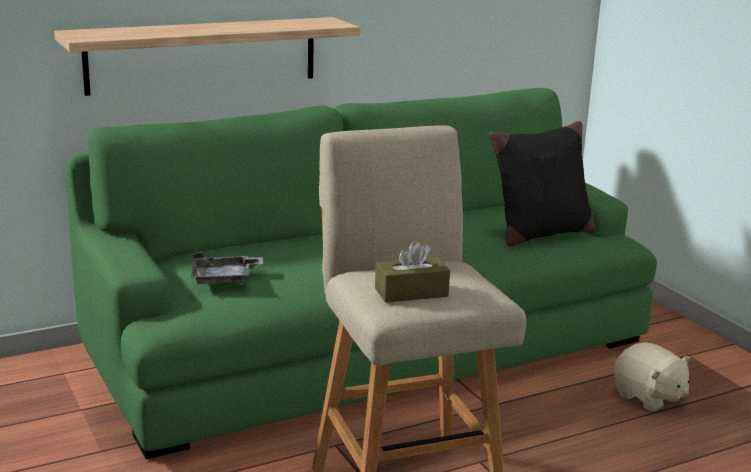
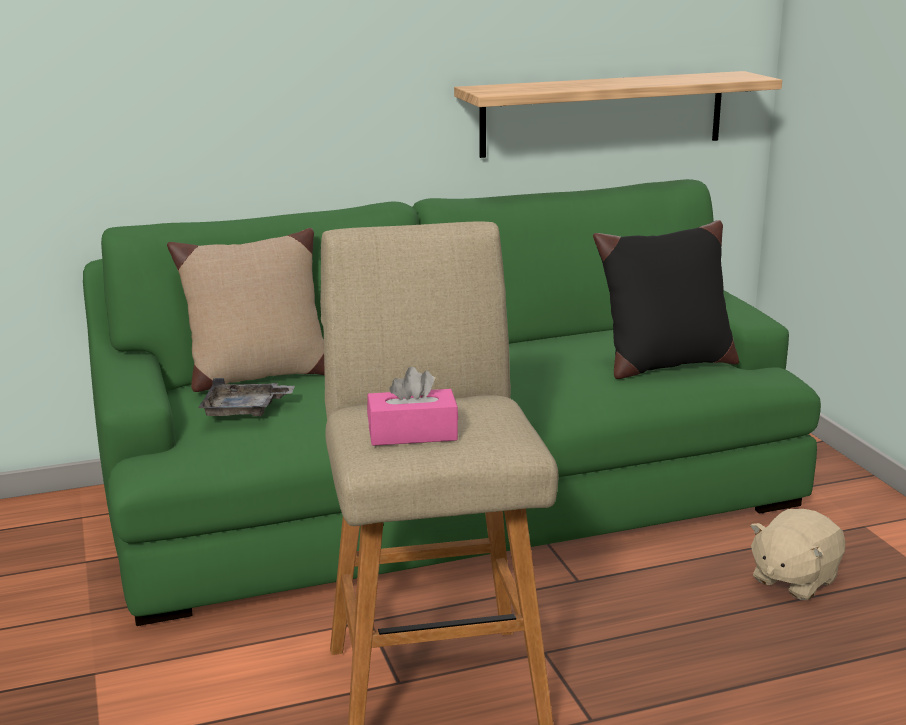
camera: 10 degrees right, 0 degrees up
shelf [54,17,361,96] -> shelf moved to [454,71,782,158]
brown tissue box [375,240,450,303] -> pink tissue box [367,367,458,446]
beige plush toy [614,342,691,412] -> beige plush toy turned 75 degrees clockwise [750,509,845,600]
none -> beige pillow [167,228,325,392]

